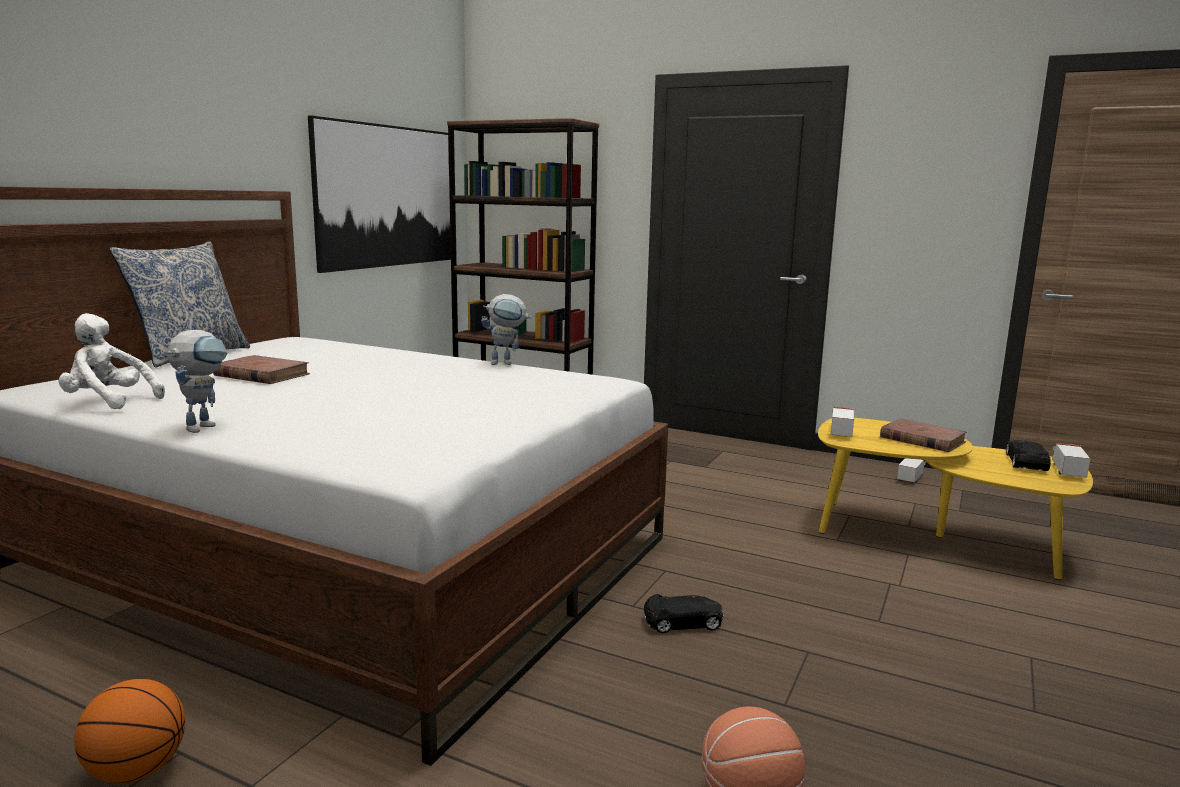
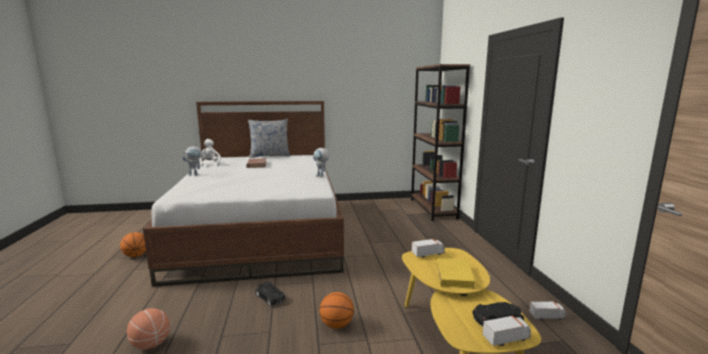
camera: 55 degrees right, 0 degrees up
picture [308,115,451,273] -> none
brown book [880,418,967,452] -> yellow book [436,258,476,289]
none -> basketball [320,292,354,329]

